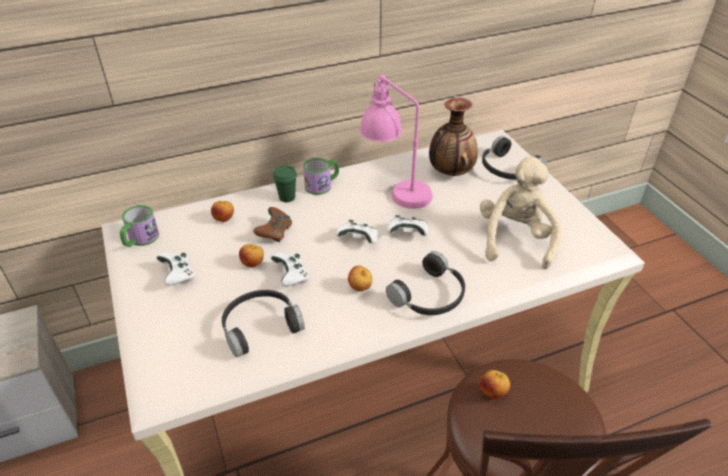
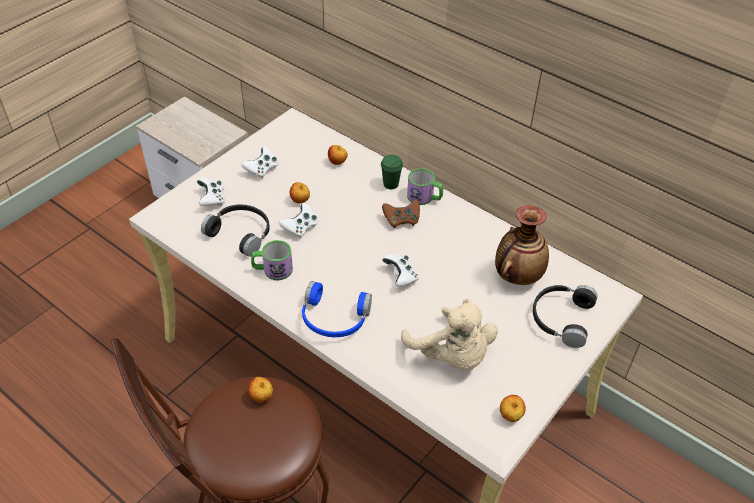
camera: 60 degrees right, 5 degrees up
mug [120,205,159,247] -> mug moved to [251,240,293,280]
brown game controller [253,207,292,242] -> brown game controller moved to [382,200,420,228]
white game controller [336,220,378,244] -> white game controller moved to [197,178,225,206]
apple [348,266,373,292] -> apple moved to [500,395,526,422]
pink table lamp [360,74,433,209] -> none
black headphones [386,251,465,315] -> blue headphones [302,281,372,337]
beige plush toy [480,157,562,269] -> beige plush toy turned 75 degrees clockwise [401,299,498,370]

